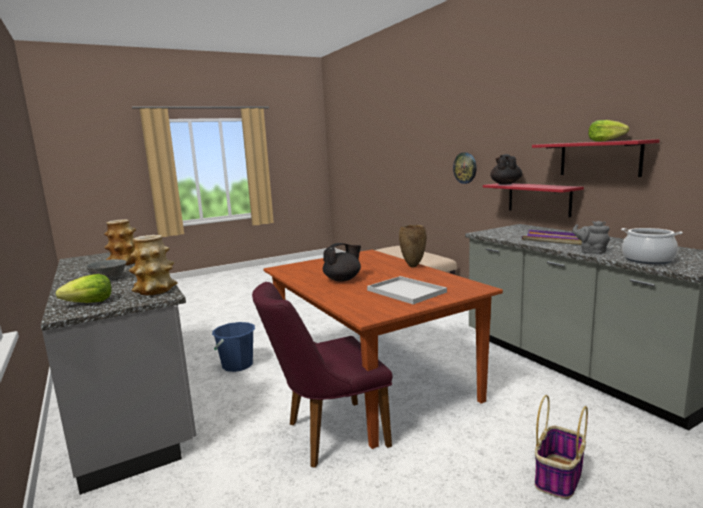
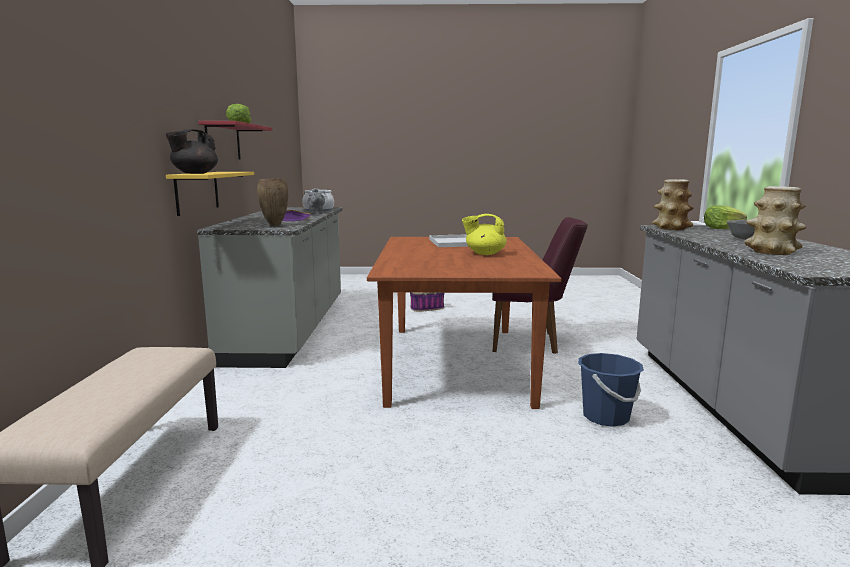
camera: 150 degrees left, 0 degrees up
black teapot [323,243,361,282] -> yellow teapot [462,214,507,255]
brown vase [399,225,427,267] -> brown vase moved to [257,179,289,226]
wall clock [453,152,477,184] -> none
red shelf [483,183,584,217] -> yellow shelf [166,172,254,216]

